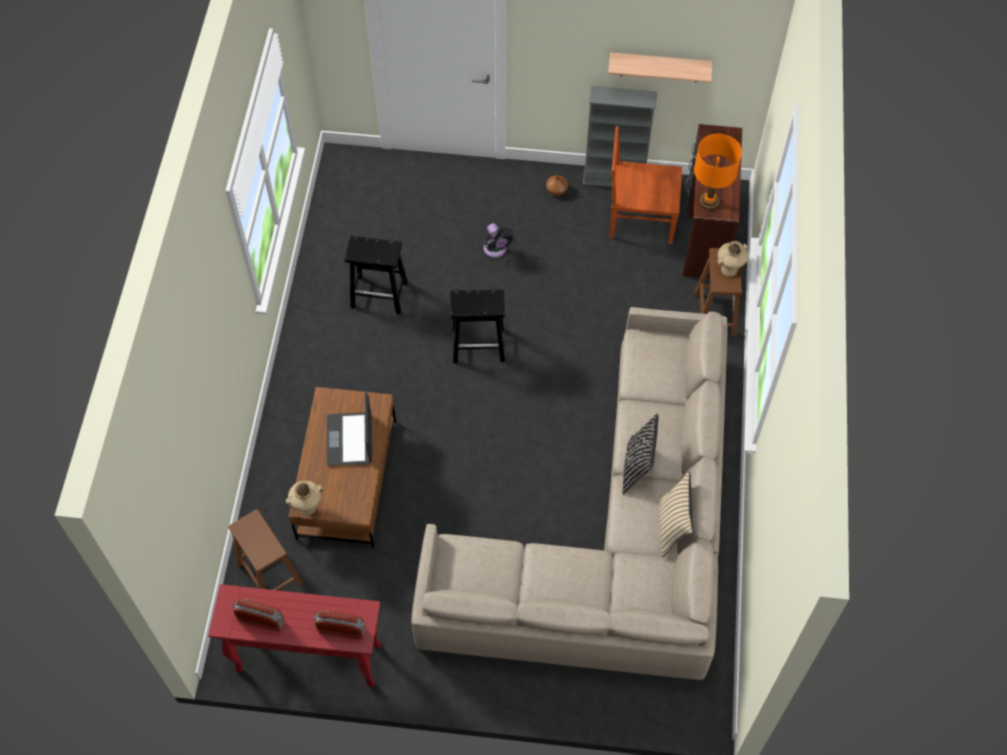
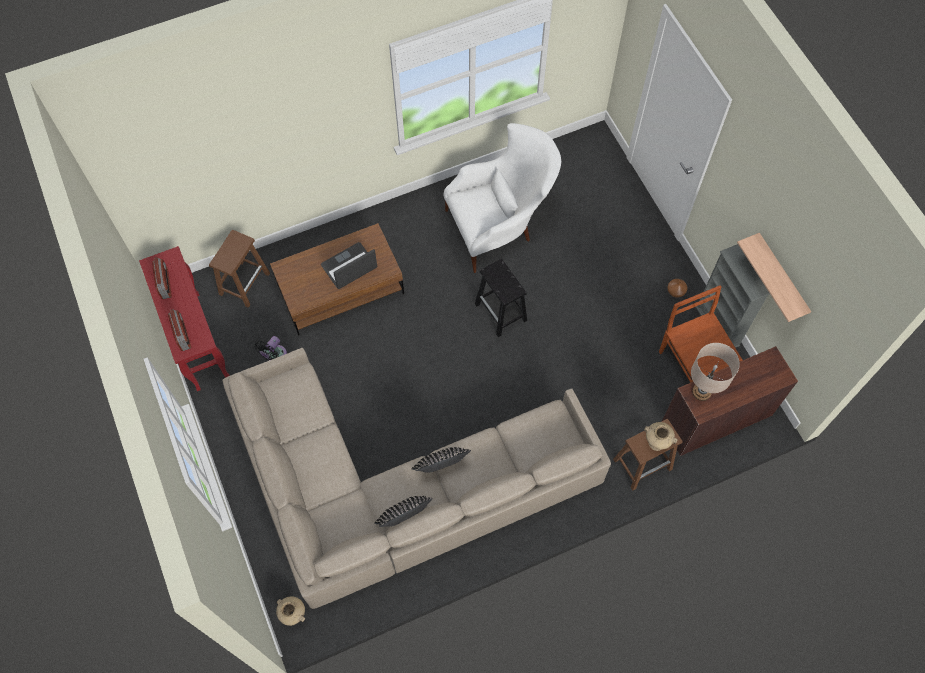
camera: 60 degrees right, 5 degrees up
beige vase [285,481,323,515] -> beige vase moved to [276,596,305,626]
black stool [345,236,408,314] -> white armchair [444,123,561,273]
black fan [484,223,514,258] -> black fan moved to [254,336,287,361]
beige pillow [659,471,693,557] -> black pillow [374,496,433,527]
orange table lamp [694,134,742,210] -> beige table lamp [691,343,740,401]

